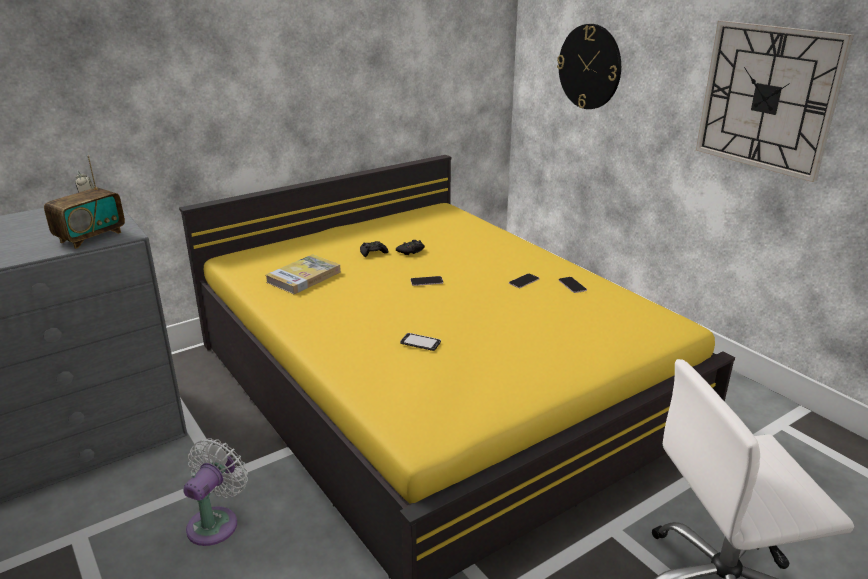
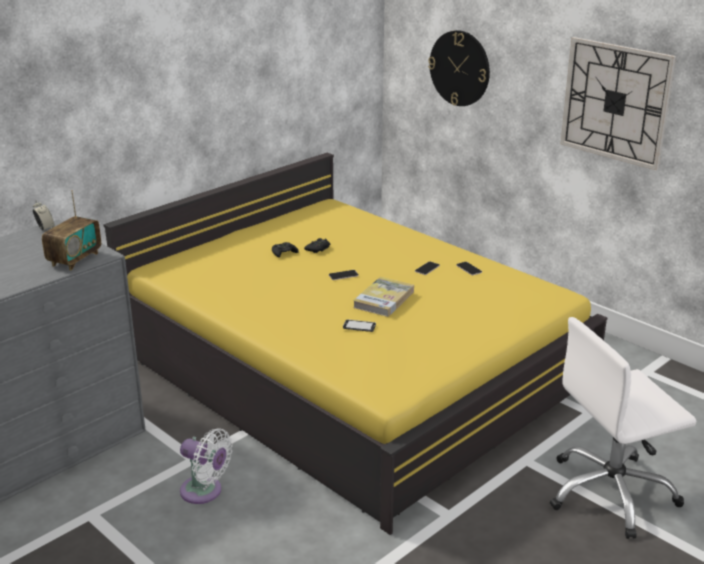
camera: 10 degrees left, 0 degrees up
white fan [183,438,248,546] -> white fan turned 105 degrees clockwise [180,428,232,504]
book [266,254,341,294] -> book moved to [353,277,414,317]

